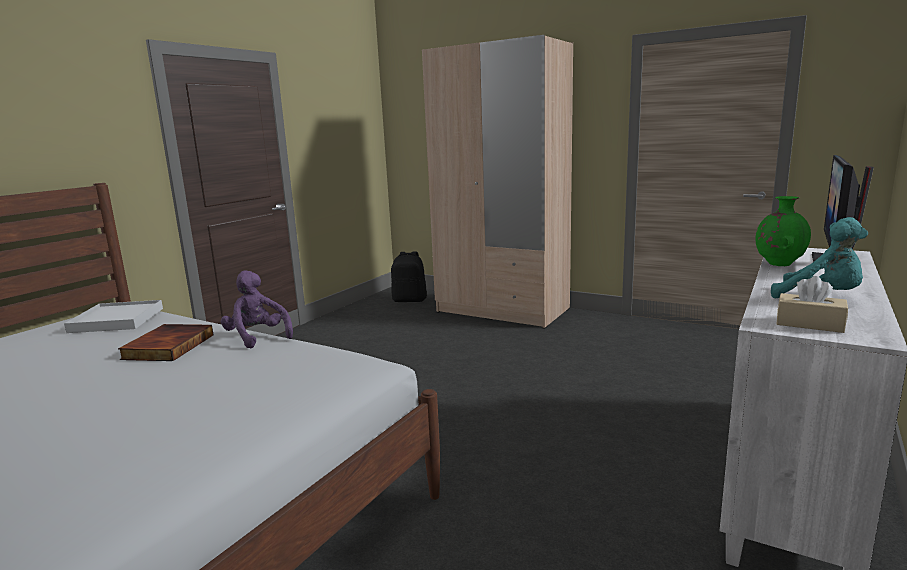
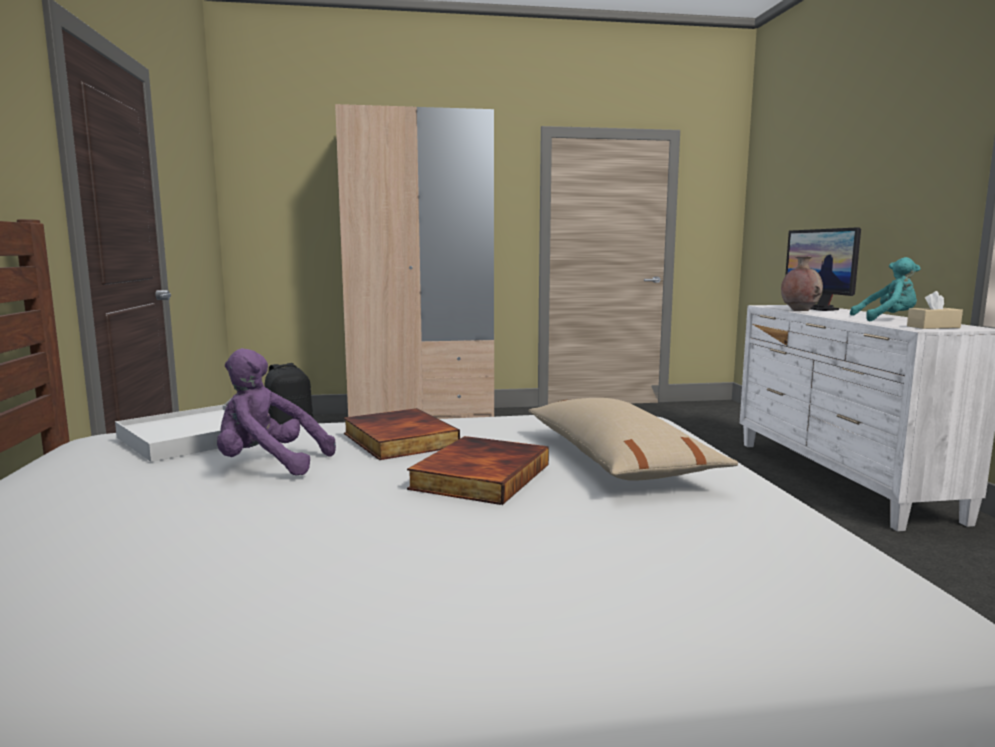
camera: 40 degrees left, 5 degrees down
purple plush toy [221,270,293,349] -> purple plush toy moved to [217,348,336,476]
green vase [755,196,811,266] -> brown vase [781,256,823,311]
none -> book [407,436,549,505]
none -> beige pillow [528,398,738,481]

